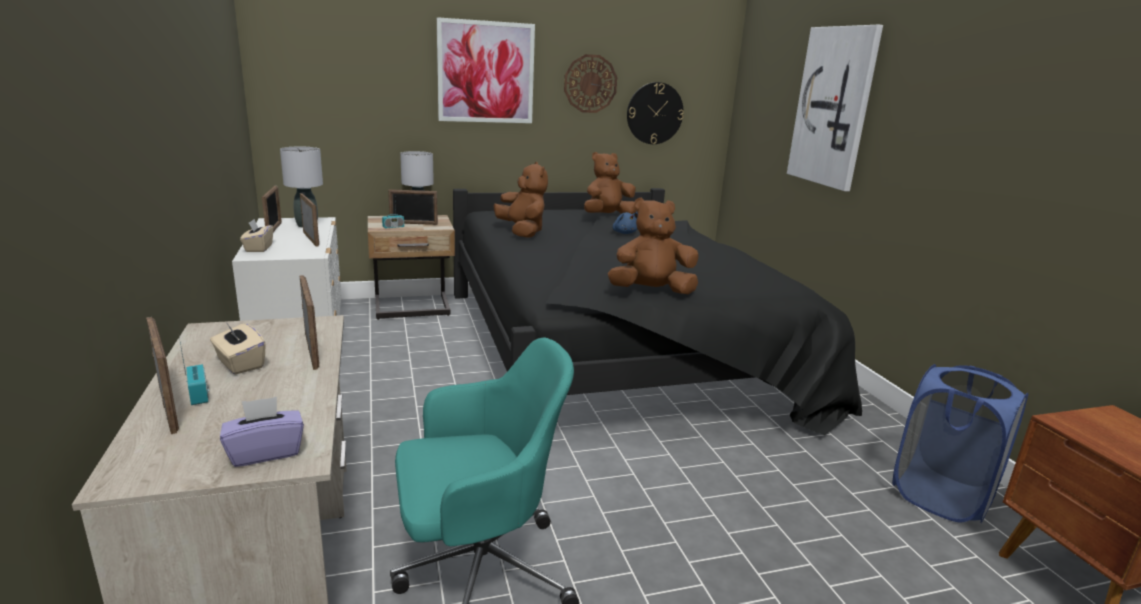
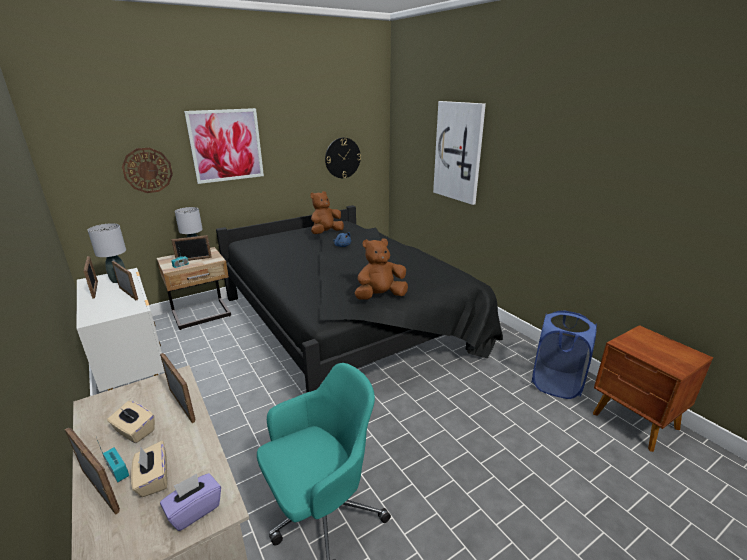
camera: 15 degrees left, 5 degrees up
beige tissue box [240,219,273,252] -> beige tissue box moved to [131,441,168,497]
brown plush toy [494,162,548,238] -> none
wall clock [564,54,617,113] -> wall clock moved to [122,148,173,193]

